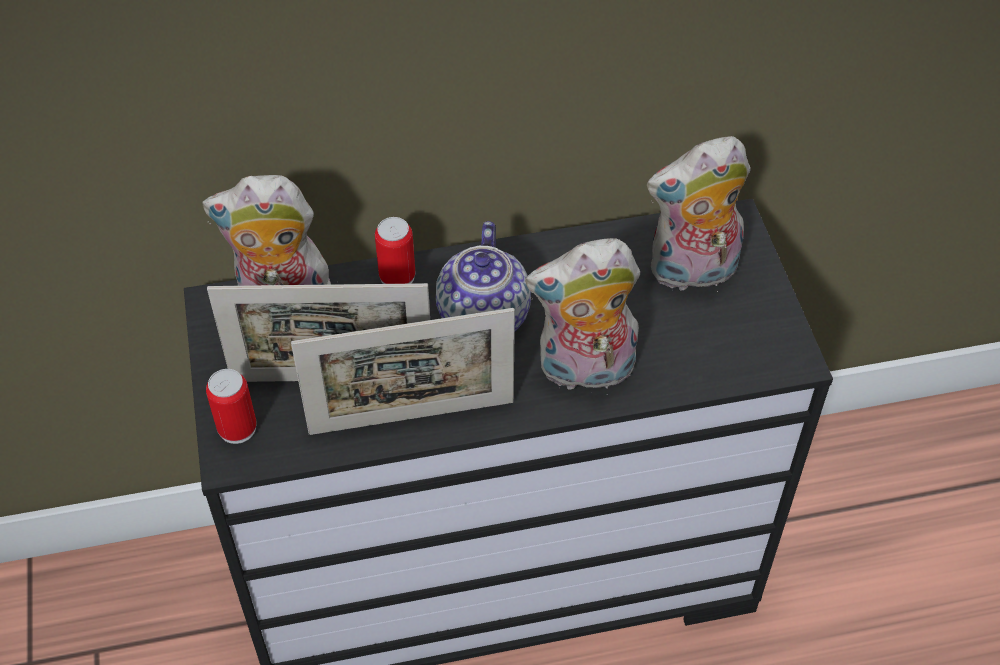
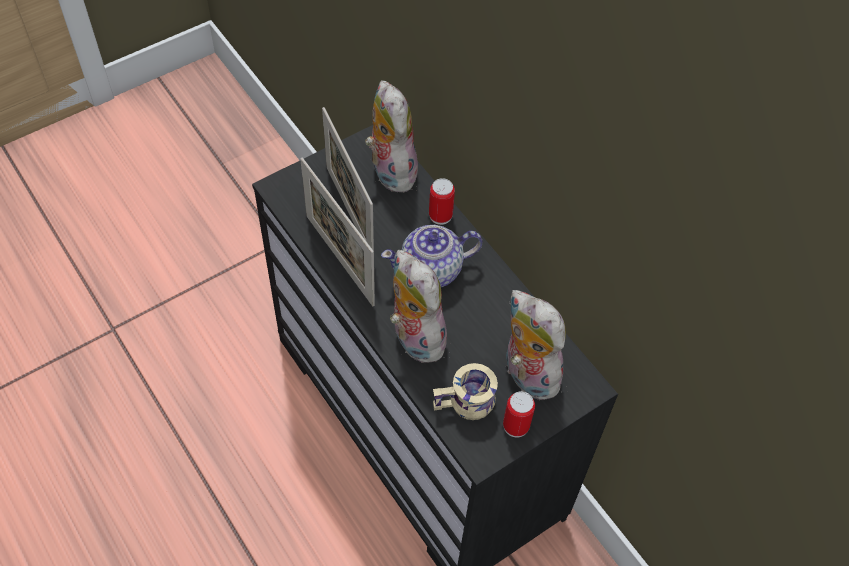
camera: 65 degrees right, 5 degrees up
can [206,369,257,444] -> can moved to [503,391,535,438]
none -> beige mug [433,363,498,420]

